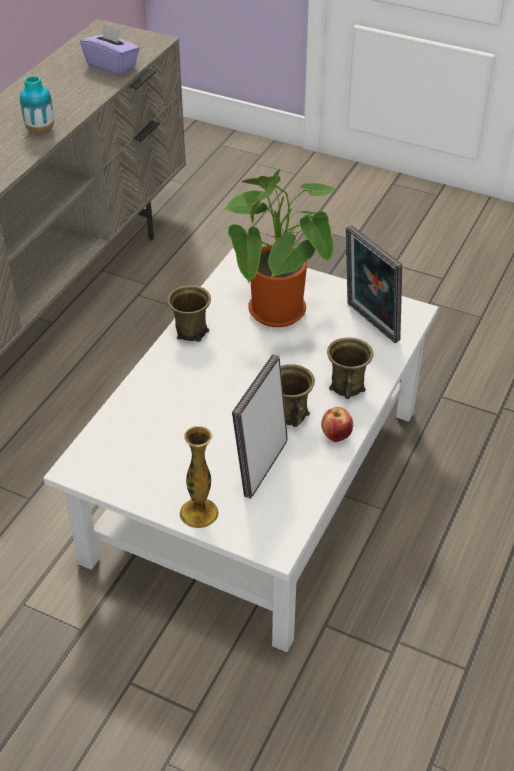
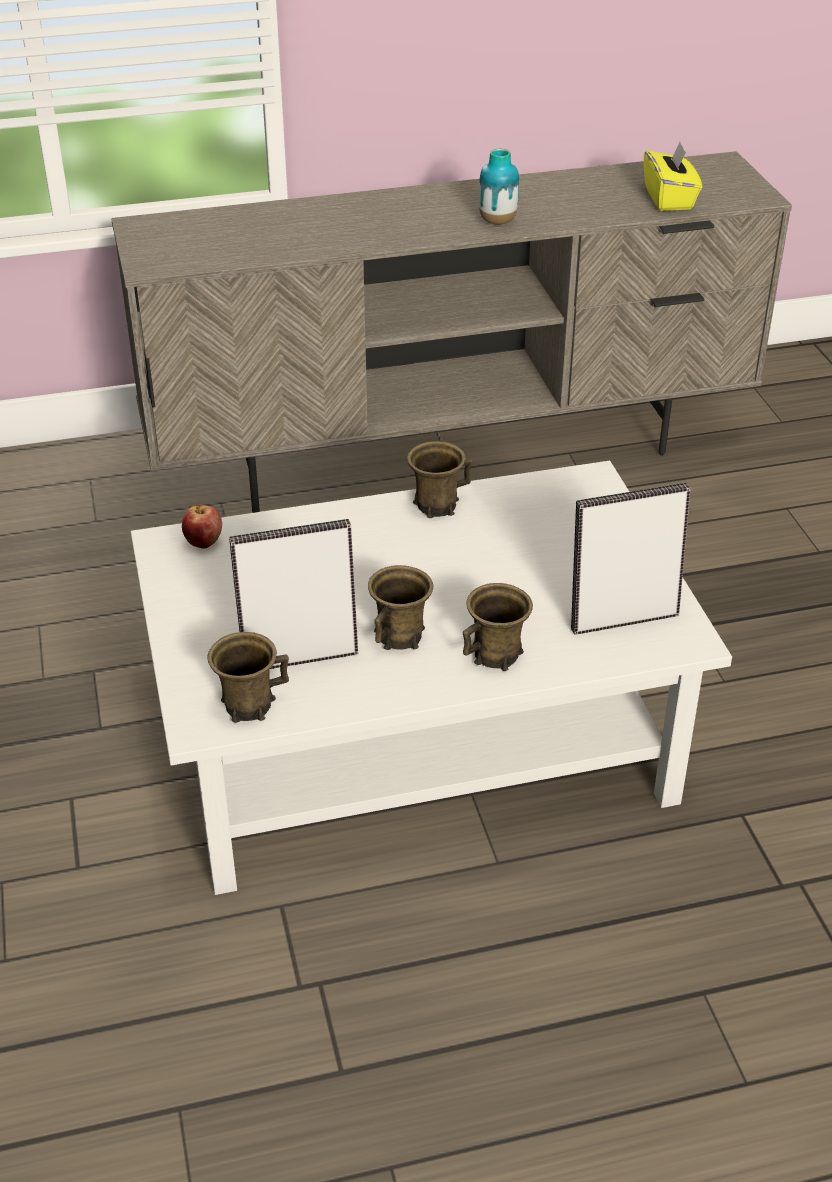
camera: 50 degrees right, 5 degrees down
purple tissue box [80,23,140,76] -> yellow tissue box [644,142,702,211]
vase [180,426,218,528] -> none
potted plant [222,169,337,327] -> none
apple [321,407,353,442] -> apple moved to [182,505,222,549]
picture frame [346,225,402,343] -> picture frame turned 60 degrees clockwise [571,483,690,635]
none -> brown mug [207,632,289,723]

